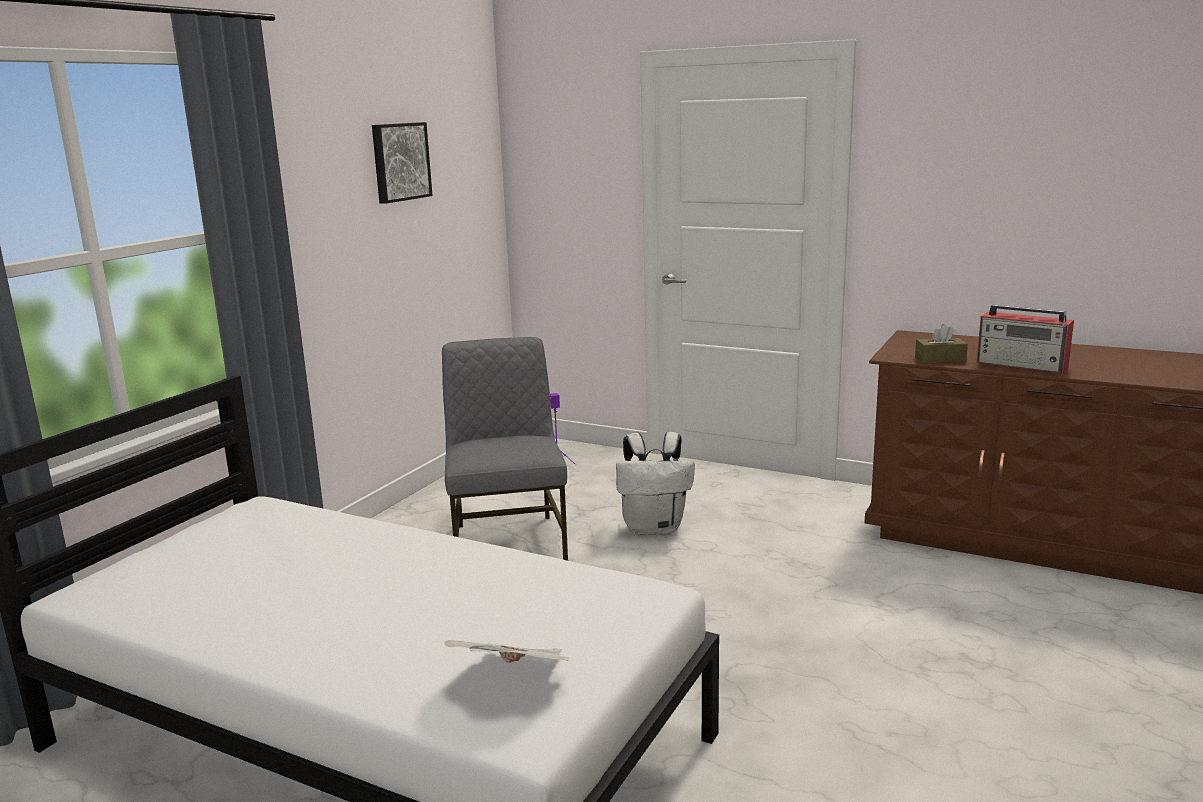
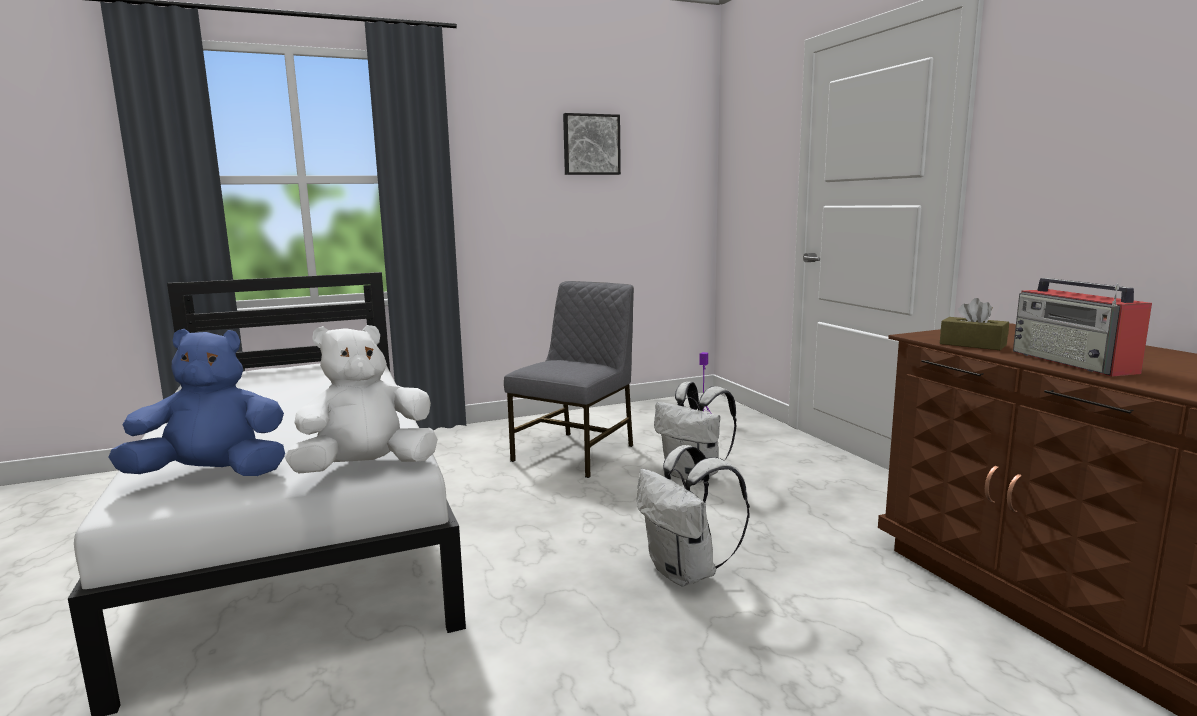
camera: 40 degrees right, 5 degrees down
newspaper [444,640,569,663] -> blue plush toy [108,329,285,476]
none -> white plush toy [284,325,438,473]
none -> white backpack [637,445,750,587]

